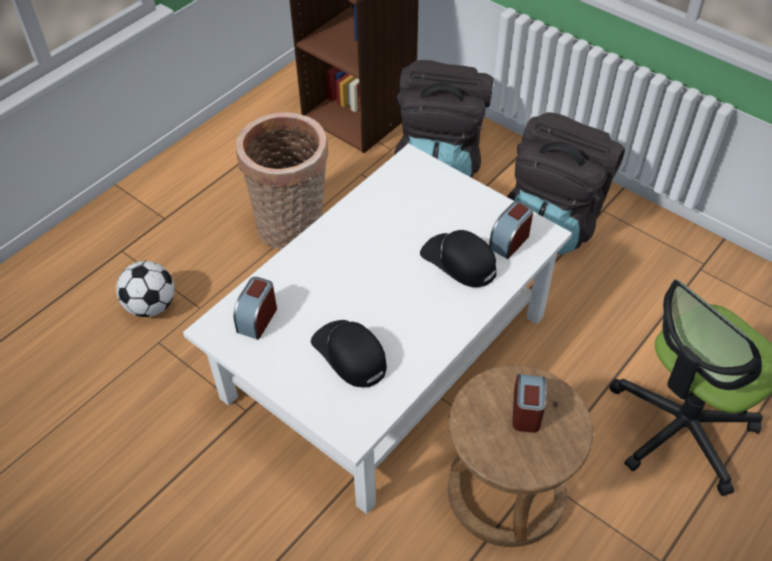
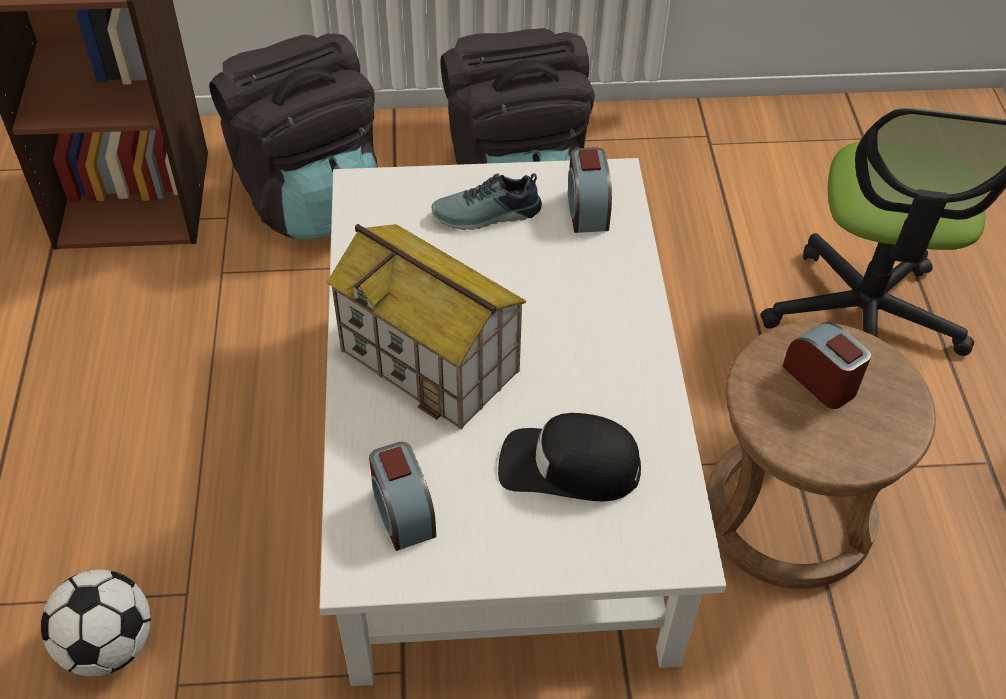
camera: 45 degrees left, 0 degrees up
basket [236,112,328,250] -> none
black cap [420,230,496,287] -> none
none -> toy house [326,224,526,430]
none -> shoe [432,173,542,230]

